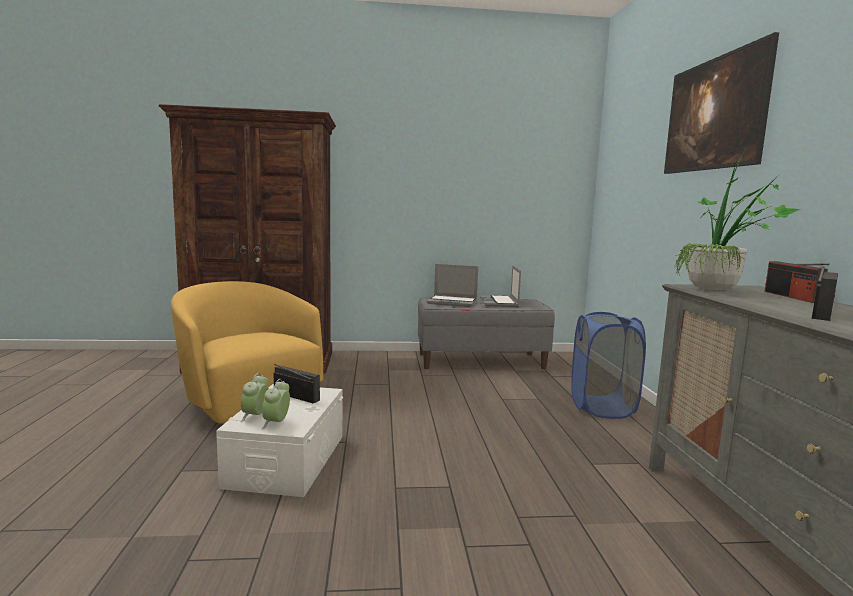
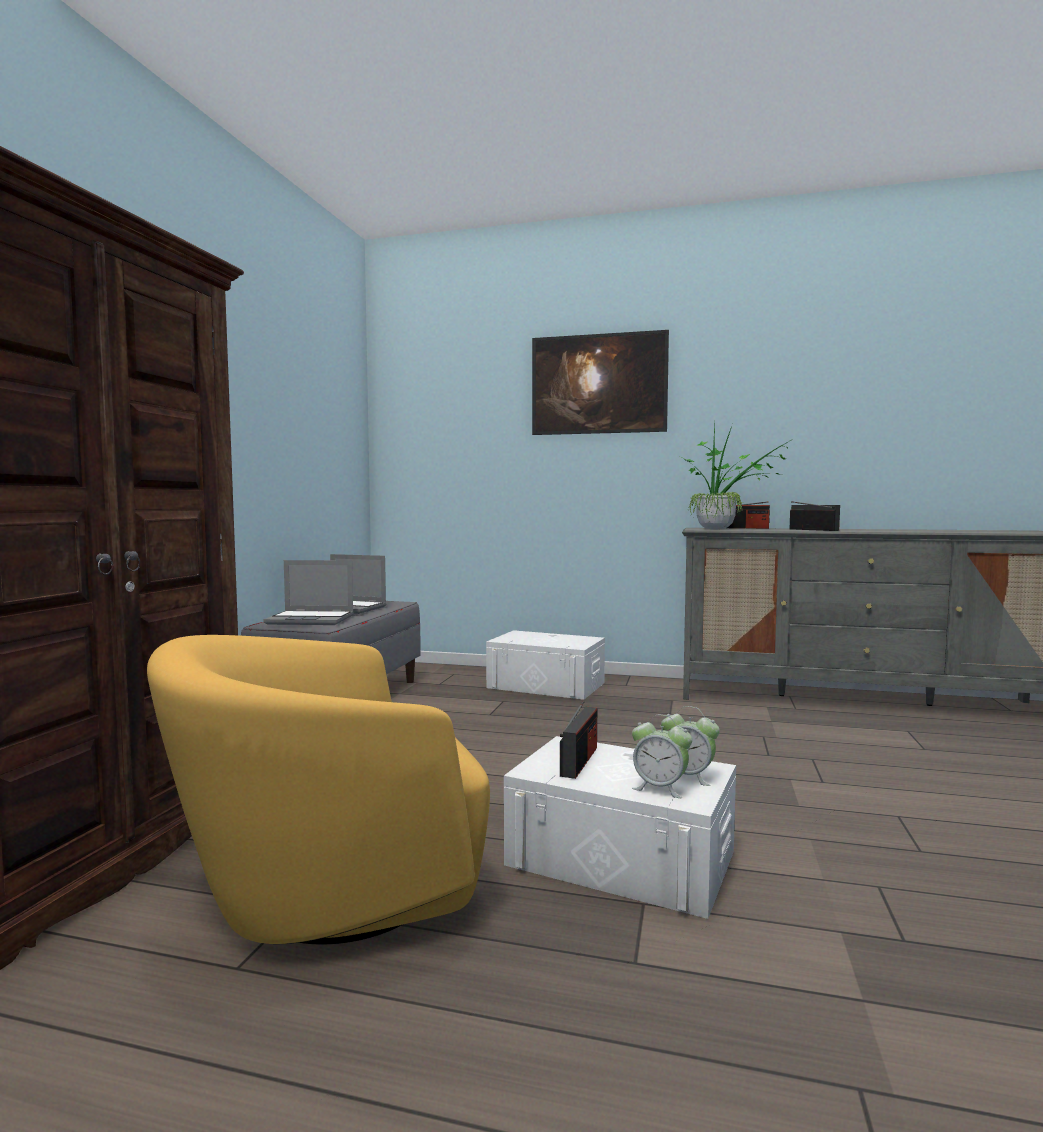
camera: 70 degrees left, 5 degrees down
radio [274,364,320,403] -> radio turned 150 degrees clockwise [560,701,597,779]
laptop [427,264,478,307] -> laptop turned 60 degrees clockwise [263,560,354,625]
blue laundry basket [571,312,646,419] -> white storage box [486,630,605,700]

